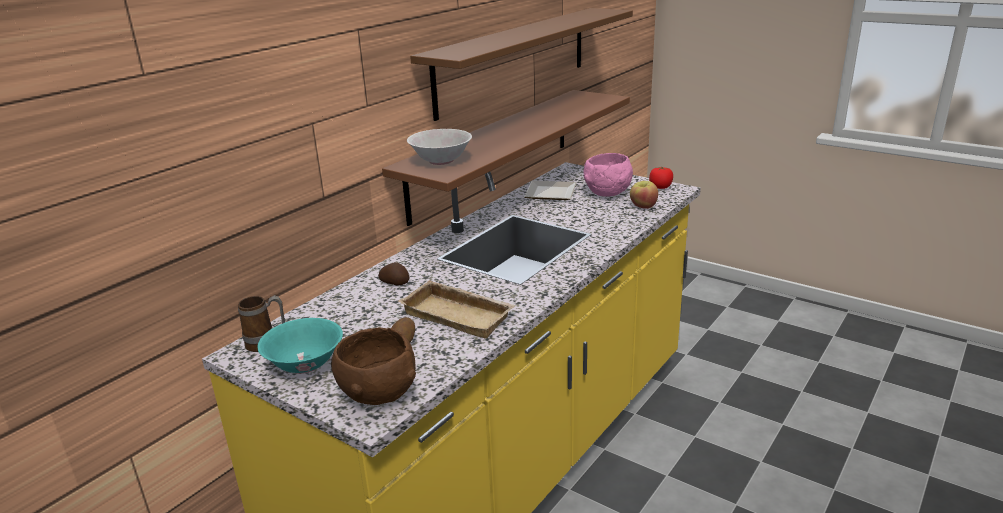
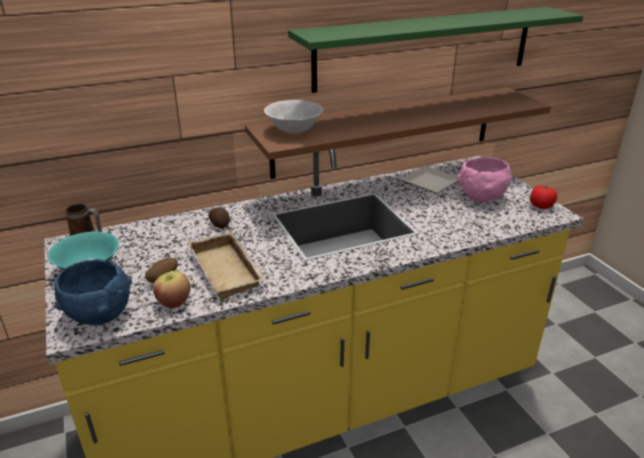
camera: 30 degrees right, 5 degrees up
brown bowl [331,327,416,405] -> blue bowl [54,259,132,326]
brown shelf [410,8,633,121] -> green shelf [288,7,583,93]
apple [630,181,658,209] -> apple moved to [153,271,191,308]

